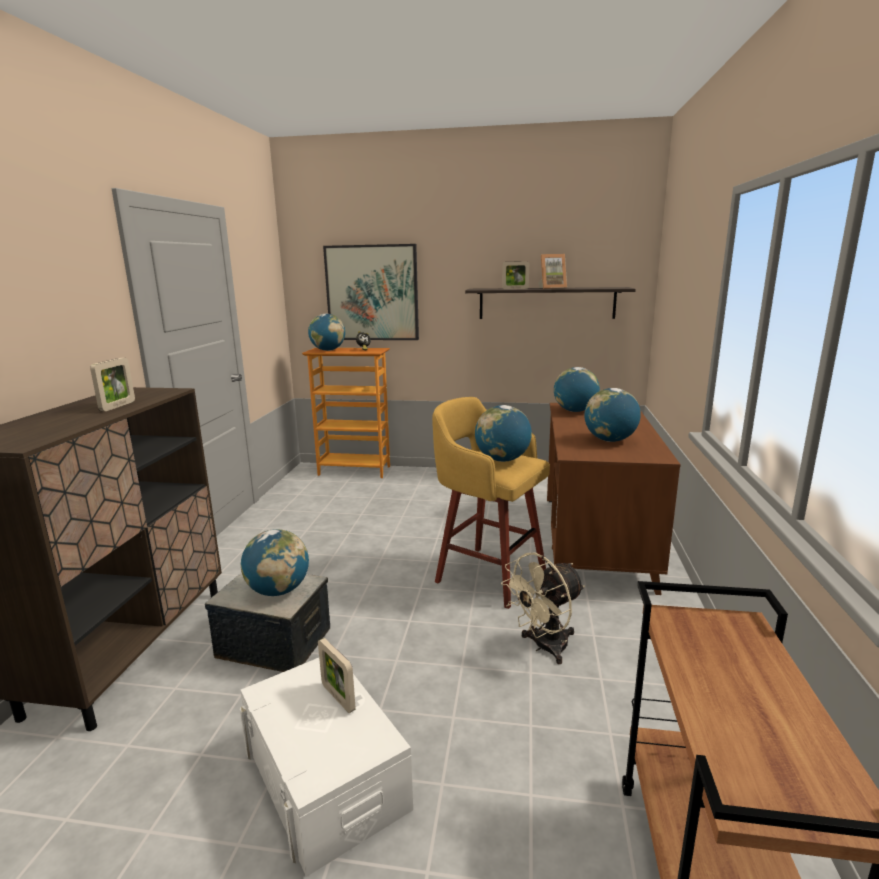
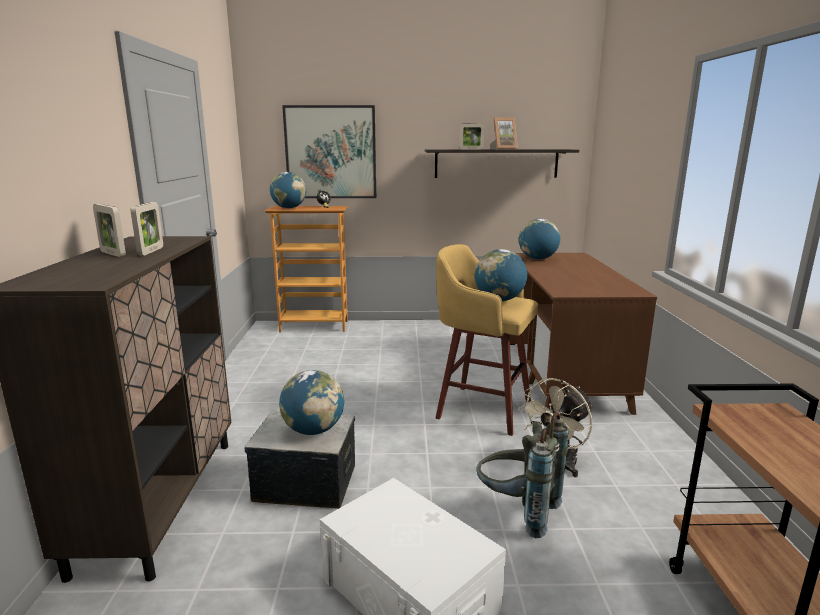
camera: 10 degrees left, 0 degrees up
picture frame [318,638,356,713] -> picture frame moved to [93,204,126,257]
globe [584,388,641,442] -> none
none -> grey backpack [476,412,568,538]

